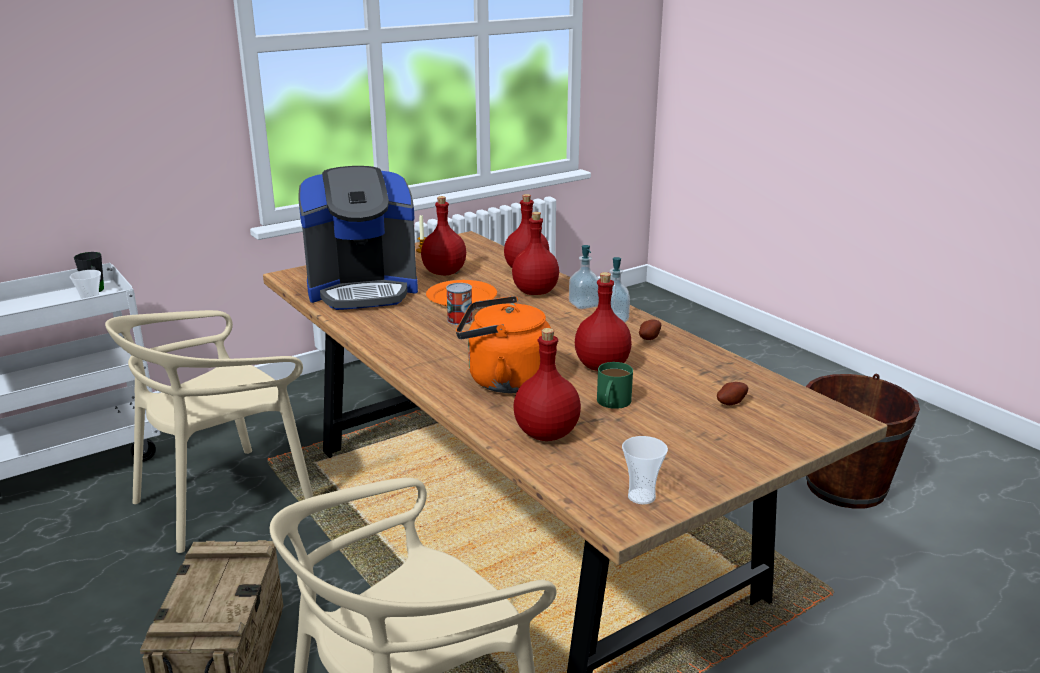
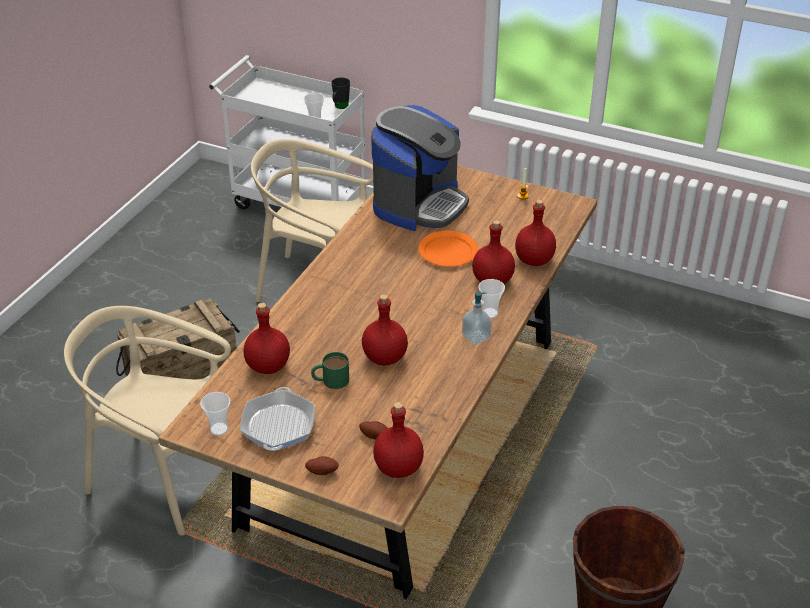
camera: 60 degrees right, 15 degrees up
coffee machine [298,166,418,310] -> coffee machine turned 105 degrees counterclockwise [371,105,469,231]
red bottle [421,196,466,275] -> red bottle moved to [373,402,424,478]
can [446,283,473,325] -> none
orange kettle [456,296,551,393] -> none
soap dispenser [569,245,599,309] -> cup [478,279,505,318]
potato [639,320,661,340] -> potato moved to [305,456,339,475]
none -> frying pan [240,387,315,451]

